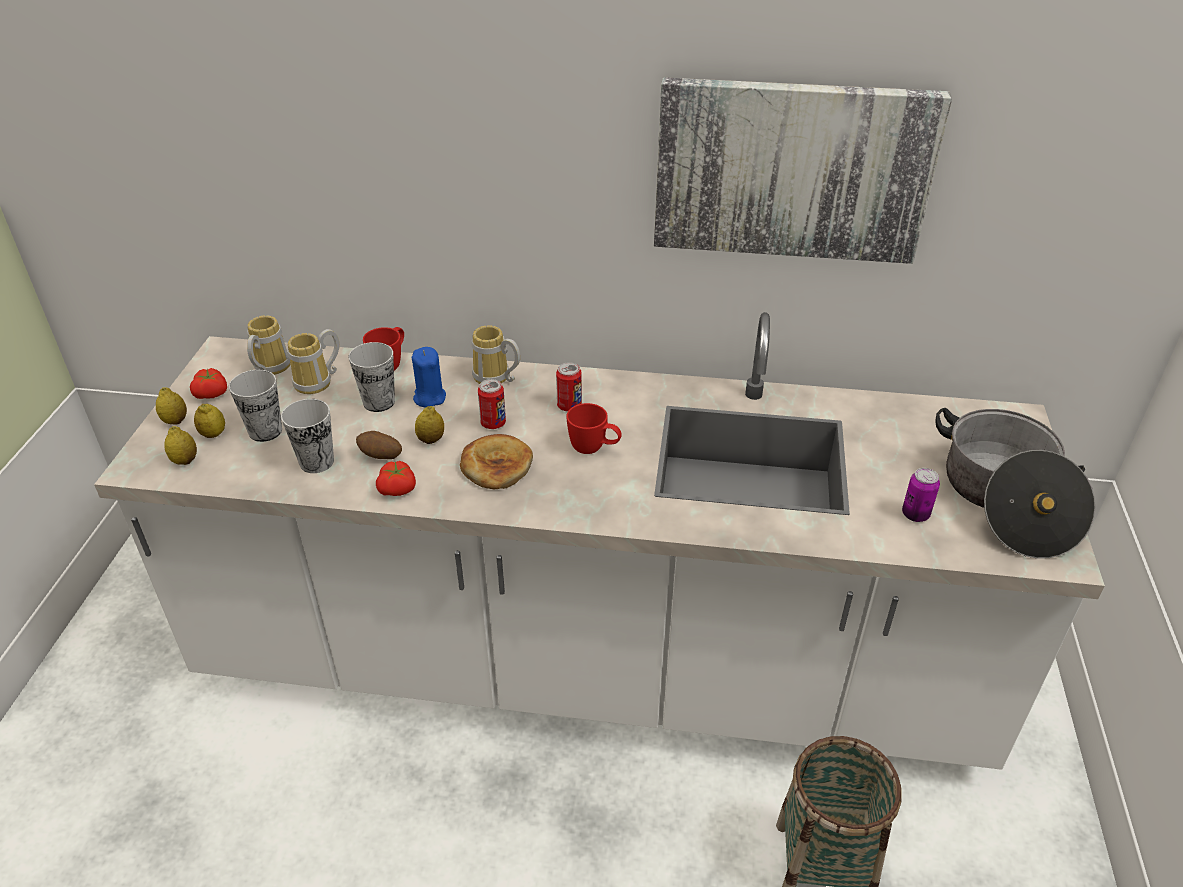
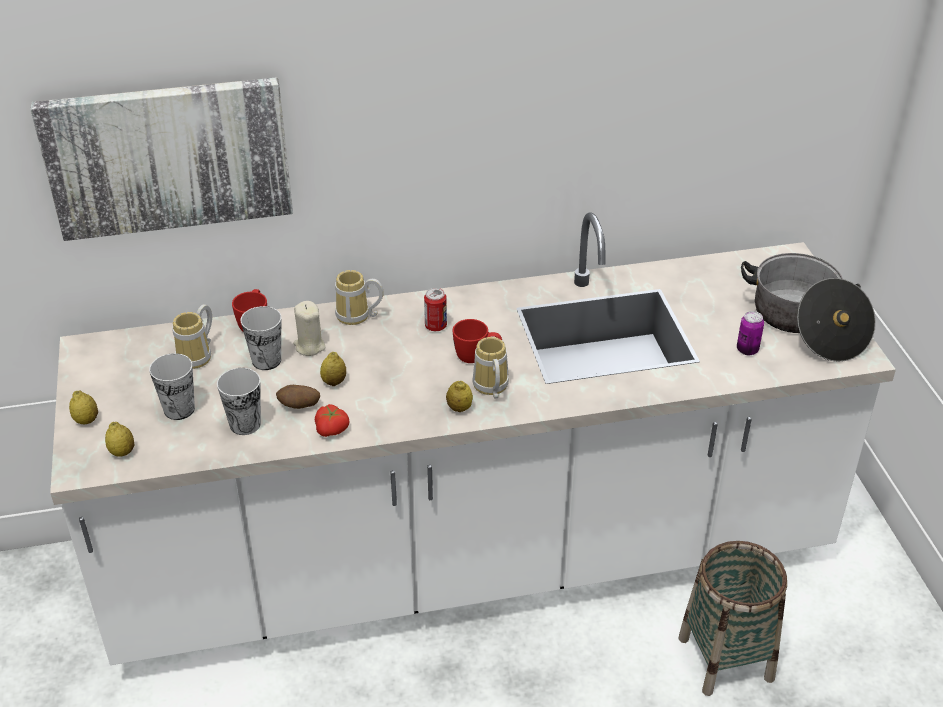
camera: 20 degrees left, 0 degrees up
tomato [190,368,227,399] -> none
lemon [194,404,225,438] -> lemon moved to [446,381,473,412]
mug [247,315,291,375] -> mug moved to [472,337,509,399]
blue candle [412,347,446,407] -> beige candle [293,301,325,356]
bread [460,434,533,489] -> none
can [478,379,506,429] -> none
picture [654,77,952,264] -> picture moved to [31,77,293,241]

